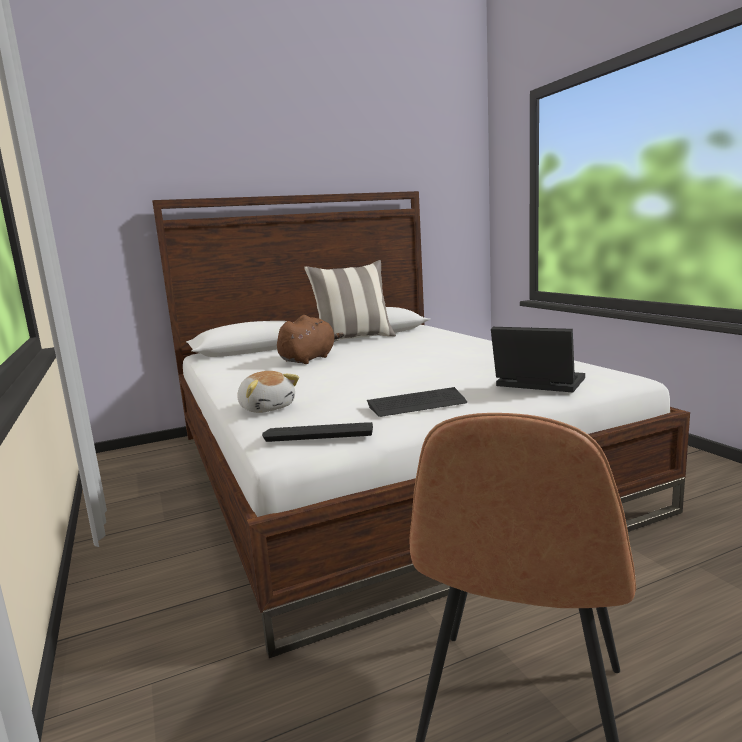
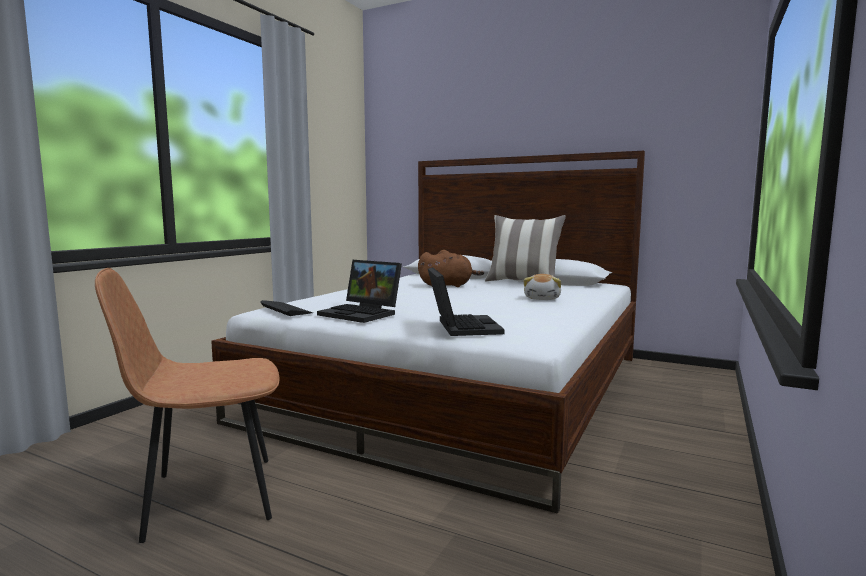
camera: 50 degrees right, 5 degrees down
plush toy [237,371,299,413] -> plush toy moved to [523,274,561,300]
keyboard [367,387,467,417] -> laptop [317,260,402,323]

